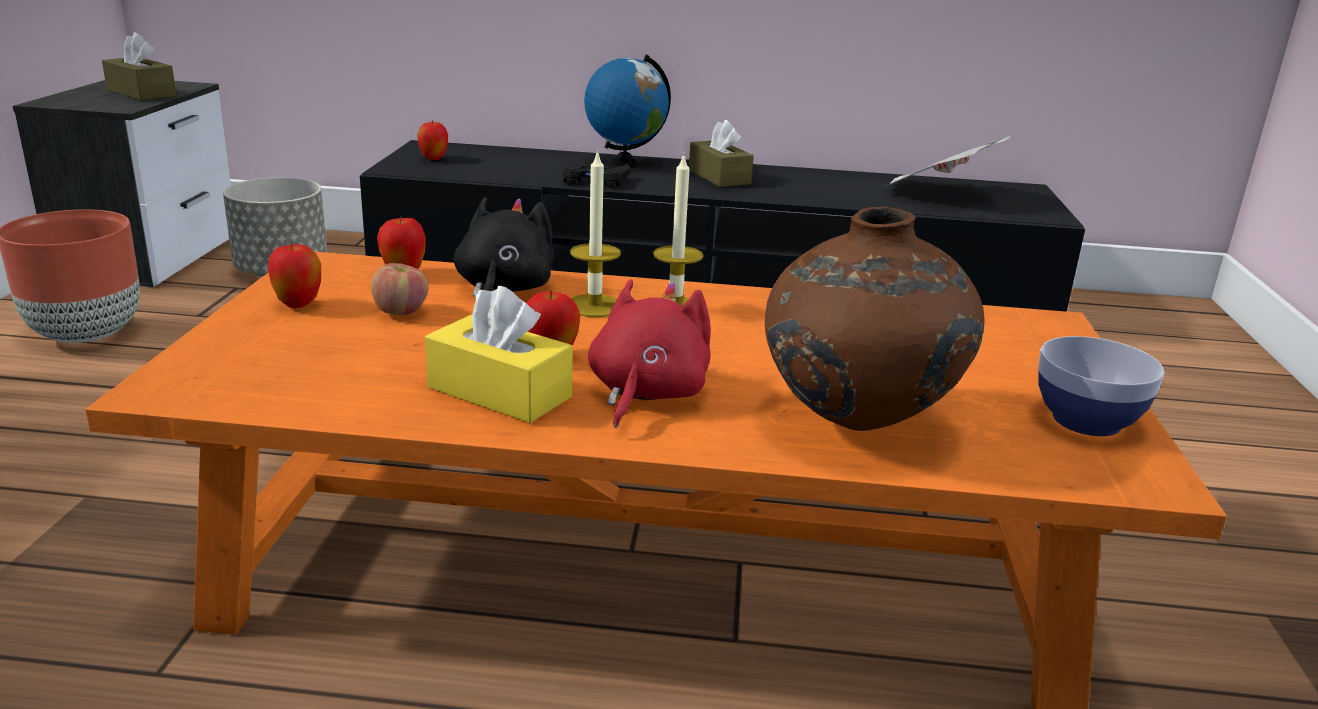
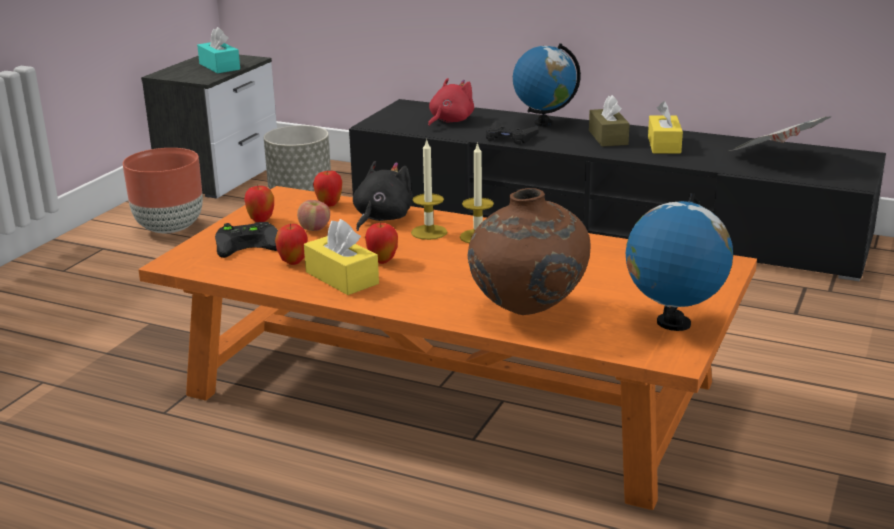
camera: 20 degrees right, 0 degrees up
brown tissue box [102,32,176,101] -> turquoise tissue box [197,27,240,73]
apple [417,120,448,160] -> apple moved to [275,223,307,265]
red plush toy [588,279,711,428] -> red plush toy moved to [428,78,474,127]
bowl [1038,336,1165,436] -> globe [626,193,733,331]
none -> black game controller [215,222,278,258]
none -> yellow tissue box [648,101,683,154]

